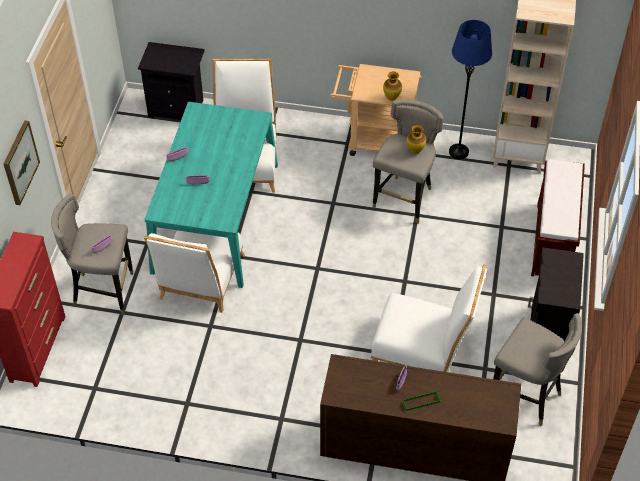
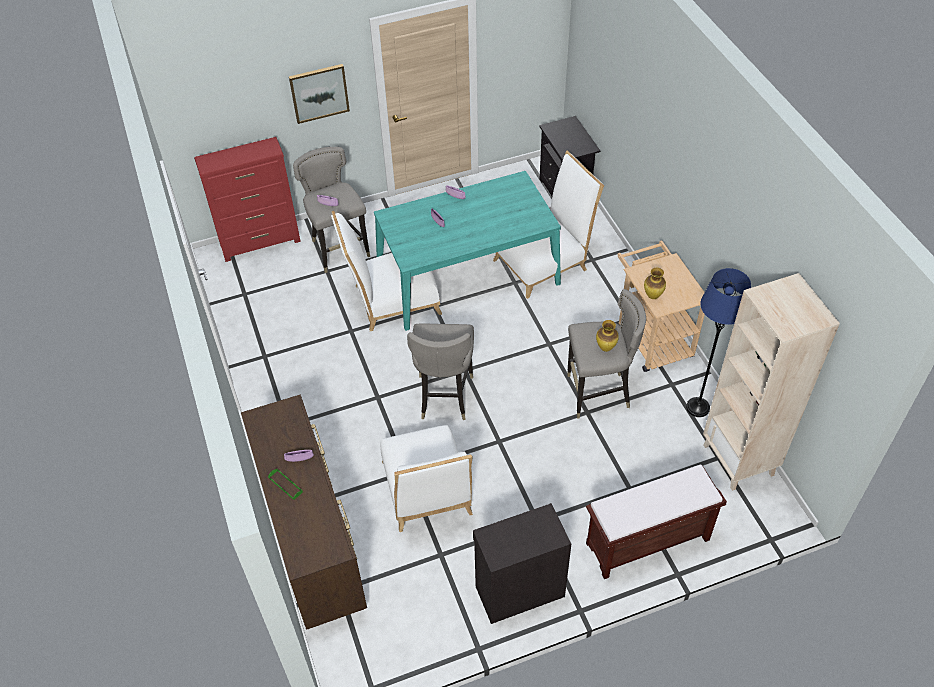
camera: 60 degrees right, 0 degrees up
grey stool [493,313,582,426] -> grey stool moved to [407,323,474,420]

